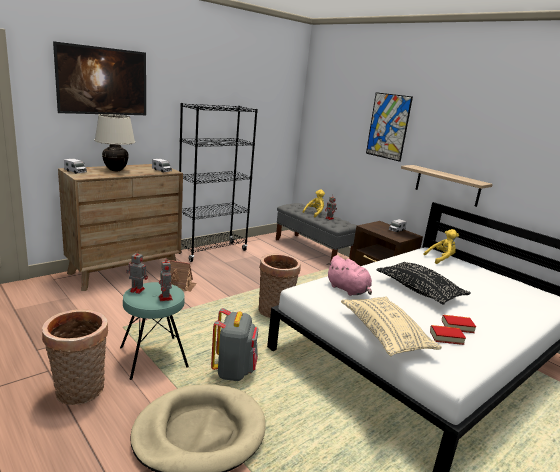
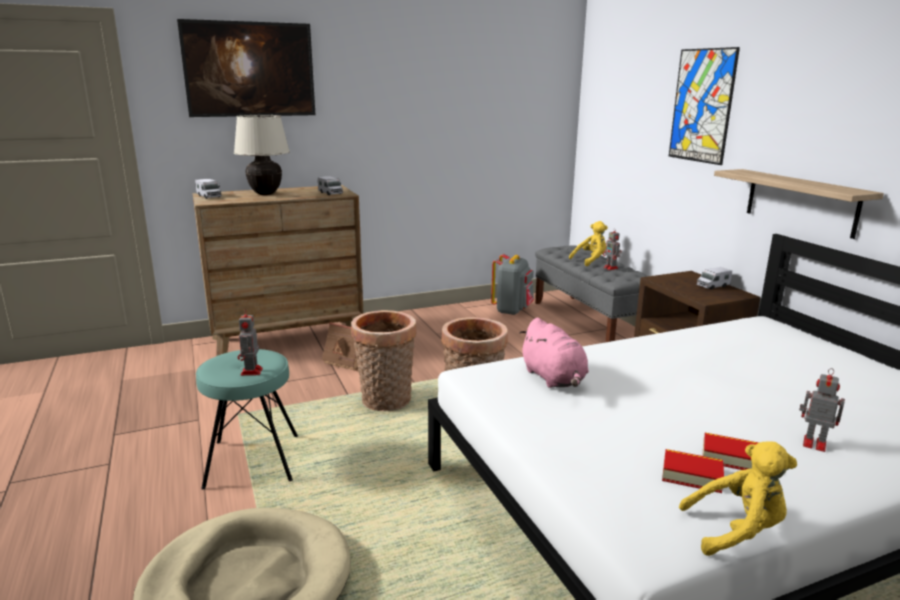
camera: 20 degrees right, 0 degrees up
basket [42,309,108,405] -> basket moved to [351,310,416,411]
toy robot [126,250,148,294] -> toy robot moved to [799,368,845,452]
black bookcase [178,103,258,262] -> none
grey backpack [211,308,258,381] -> grey backpack moved to [491,254,534,315]
beige pillow [341,297,442,356] -> none
black pillow [376,262,471,305] -> none
yellow plush toy [424,229,459,264] -> yellow plush toy moved to [679,441,797,556]

